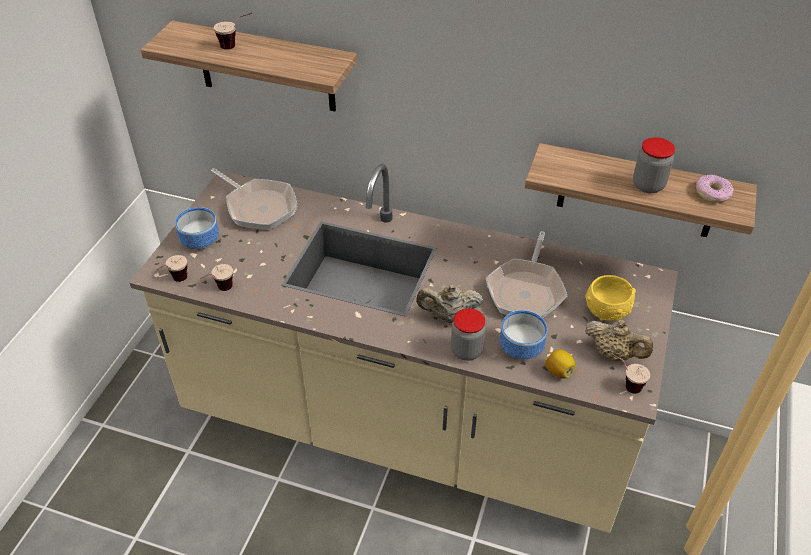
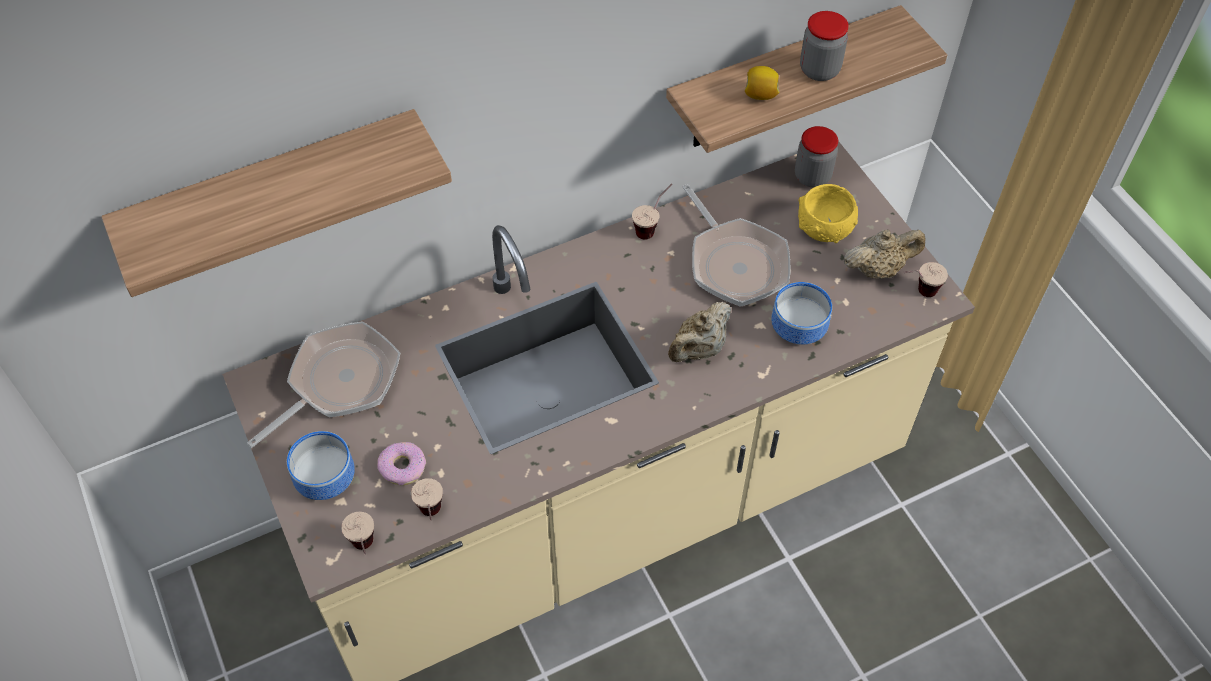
camera: 45 degrees left, 10 degrees up
frying pan [211,168,298,230] -> frying pan turned 45 degrees counterclockwise [247,321,400,448]
cup [214,13,252,50] -> cup moved to [632,184,672,240]
jar [451,308,486,361] -> jar moved to [795,126,838,188]
lemon [545,350,576,378] -> lemon moved to [745,66,779,100]
donut [696,174,733,203] -> donut moved to [377,442,426,485]

